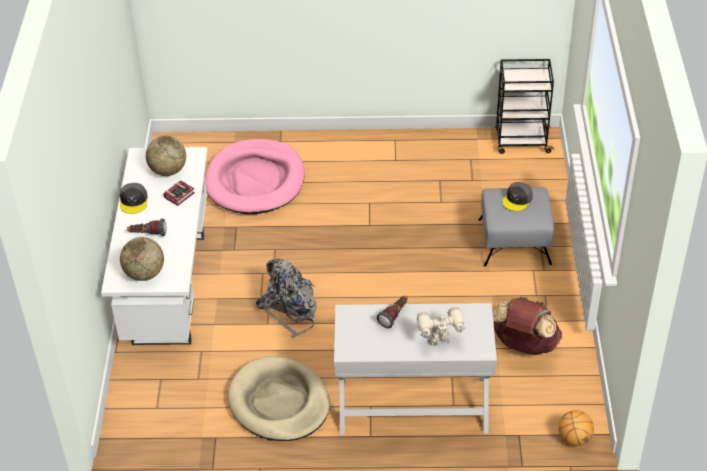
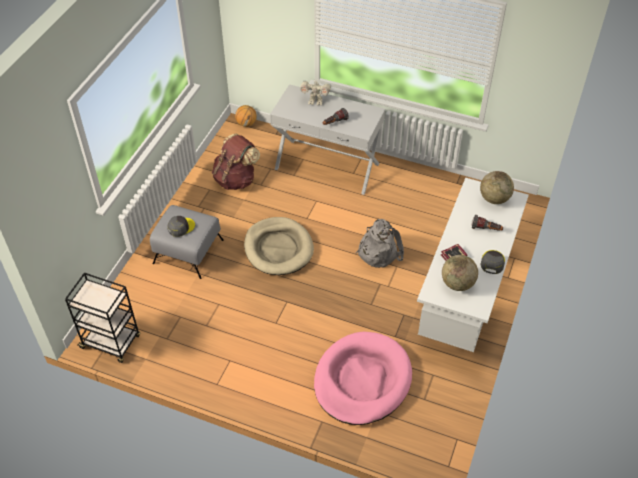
camera: 160 degrees left, 5 degrees up
beige dog bed [227,356,330,441] -> beige dog bed moved to [244,217,314,275]

